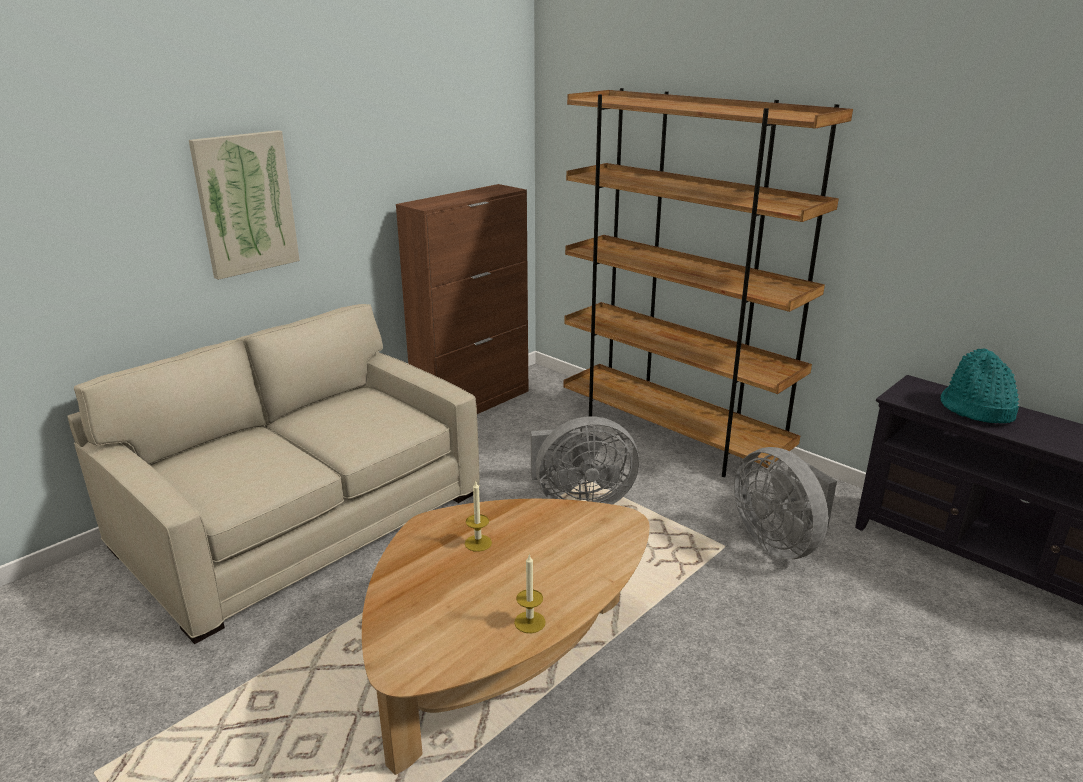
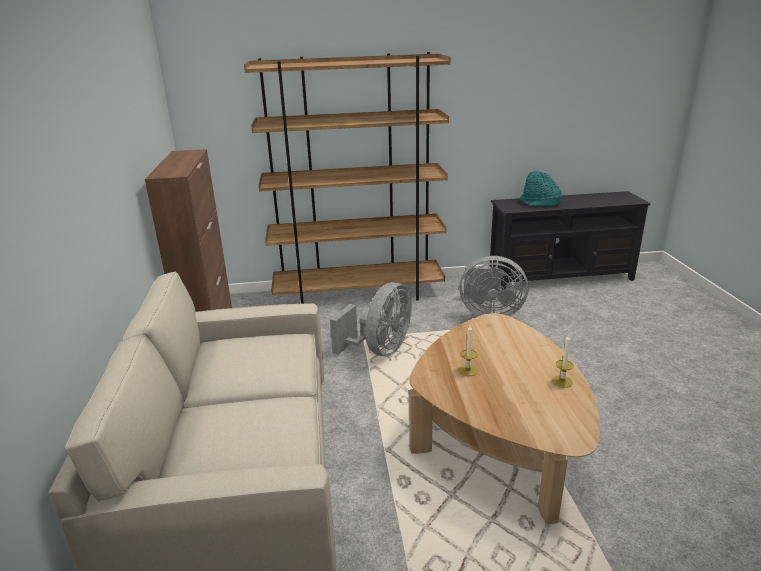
camera: 50 degrees left, 0 degrees up
picture [189,130,300,280] -> none

